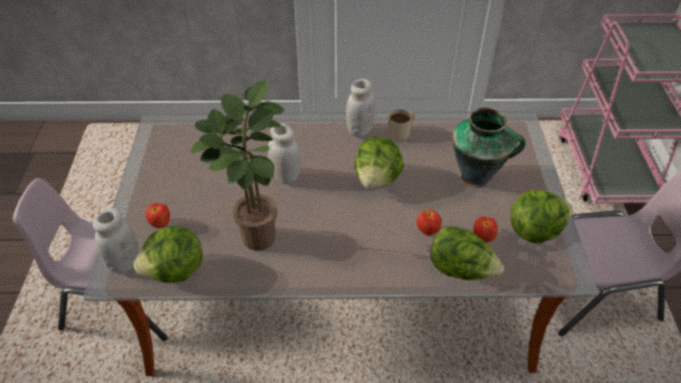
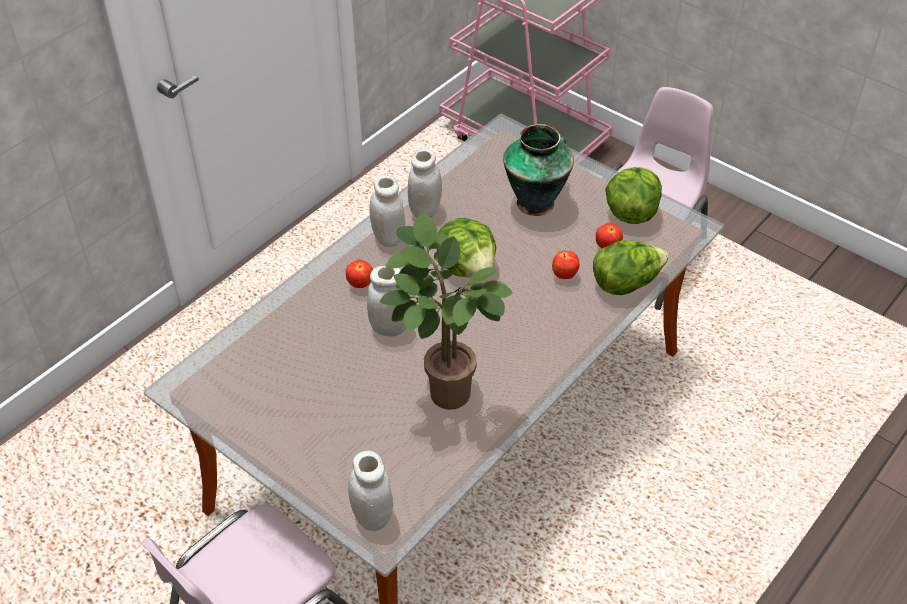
camera: 50 degrees left, 0 degrees up
lettuce [133,226,203,283] -> none
apple [146,203,170,228] -> apple moved to [346,259,373,288]
beige mug [387,109,415,141] -> white jar [408,148,442,218]

